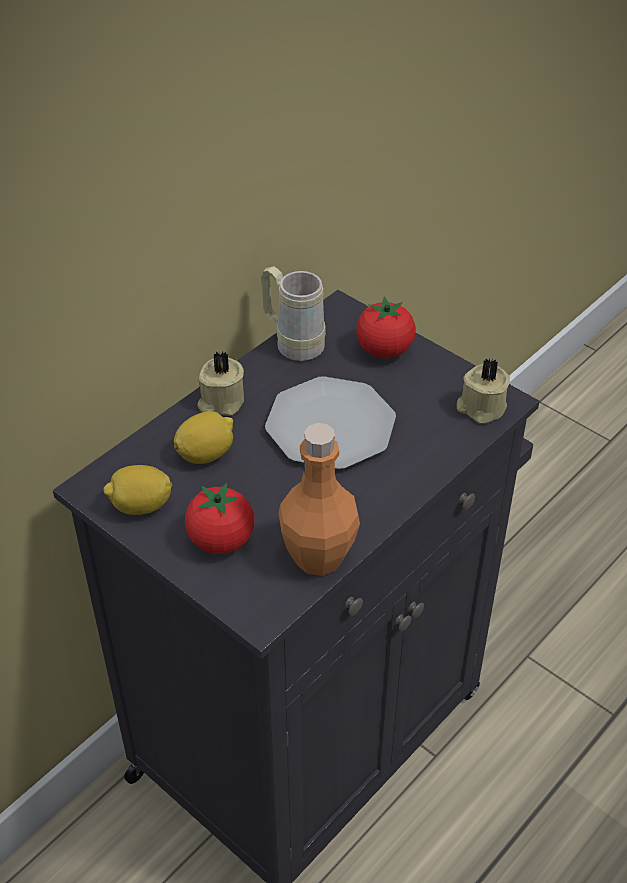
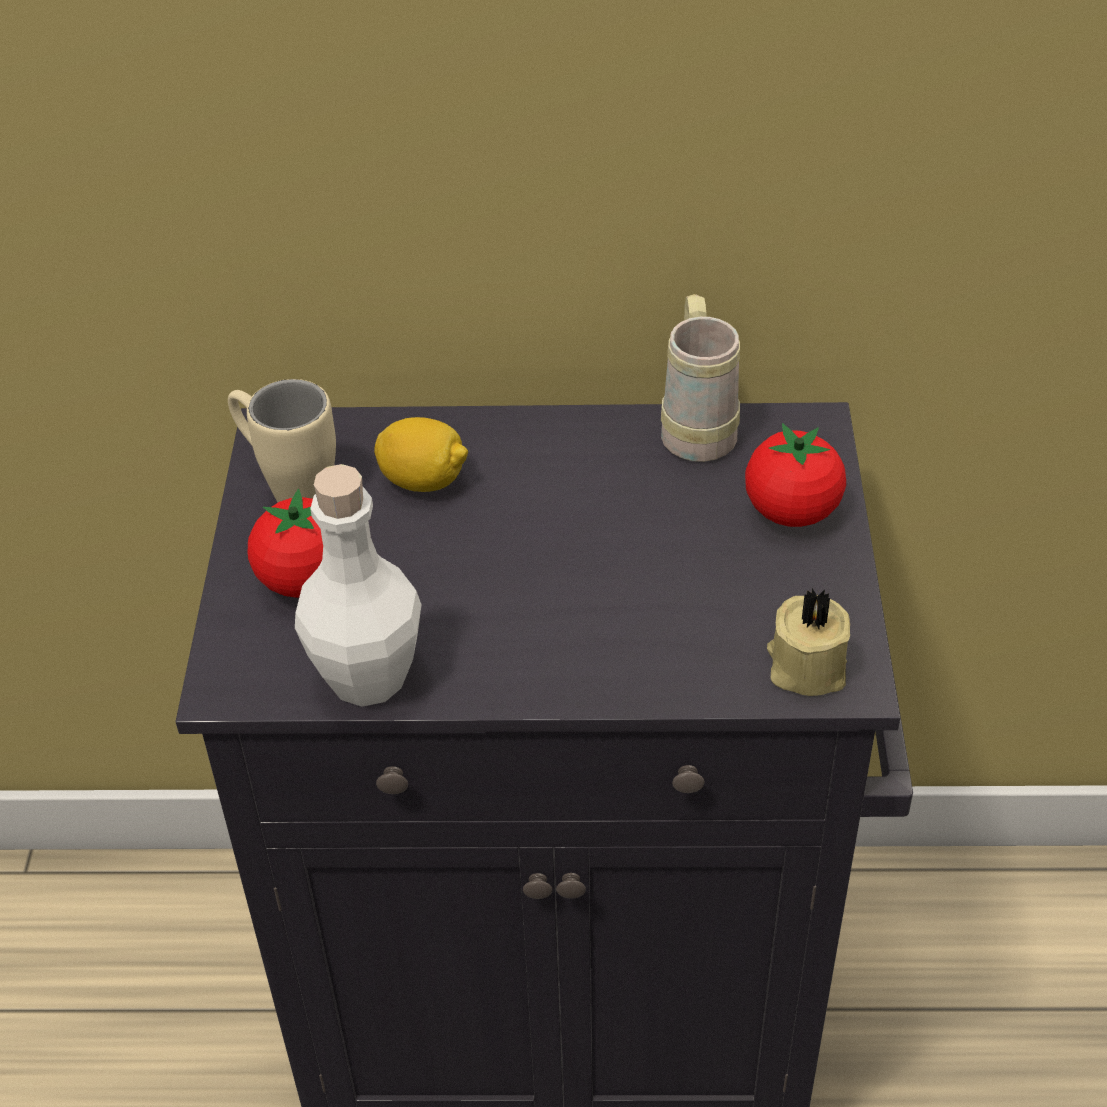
camera: 50 degrees right, 0 degrees up
lemon [103,465,172,515] -> beige mug [228,379,336,502]
beige candle [198,351,244,416] -> none
plate [265,376,396,470] -> none
orange bottle [279,423,360,576] -> white bottle [295,464,422,707]

